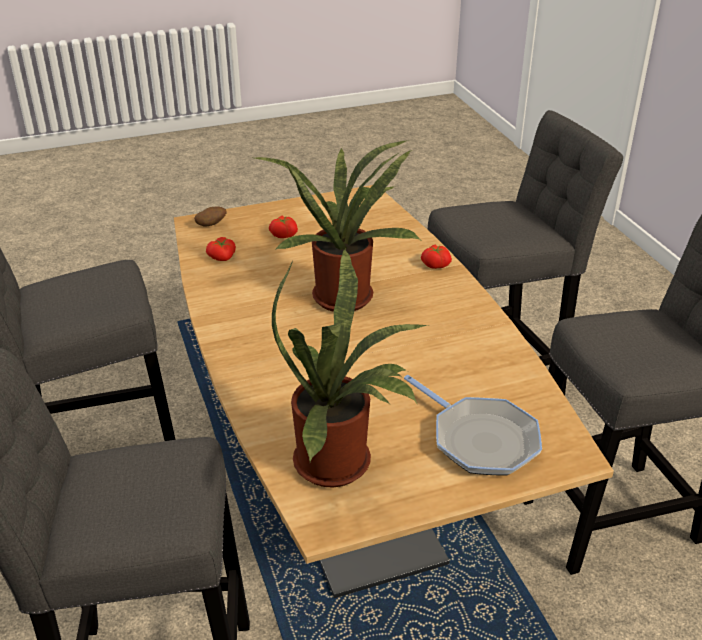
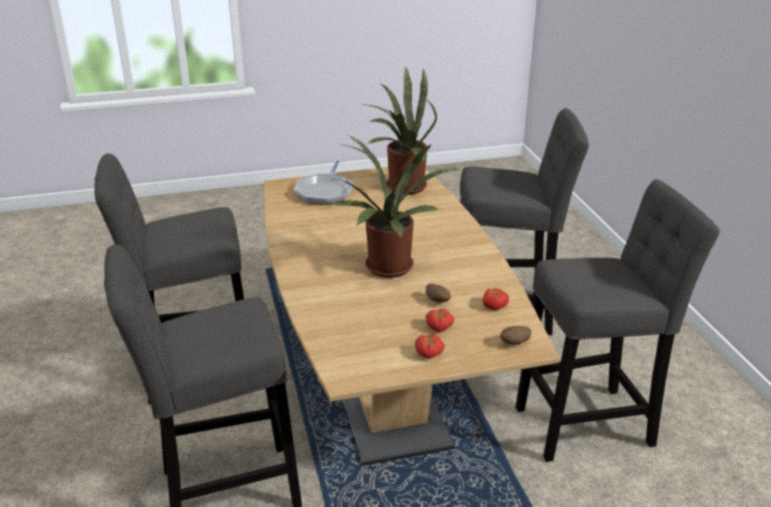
camera: 175 degrees left, 5 degrees down
frying pan [404,375,542,475] -> frying pan turned 135 degrees counterclockwise [294,160,353,205]
tomato [421,245,452,269] -> tomato moved to [415,334,445,359]
none -> potato [426,283,451,303]

